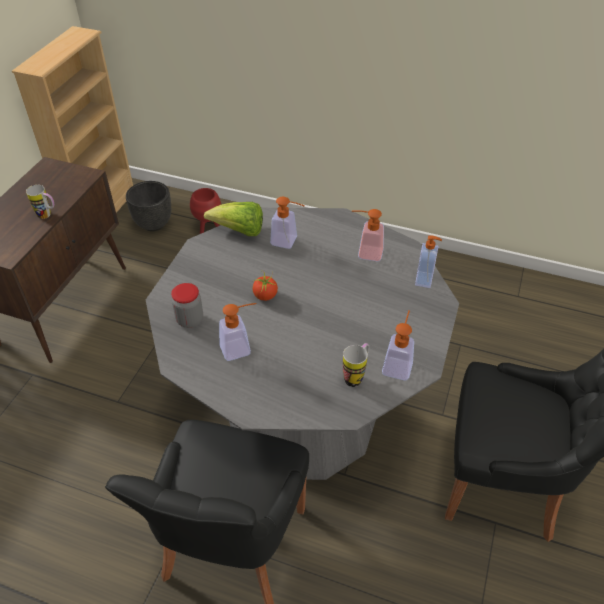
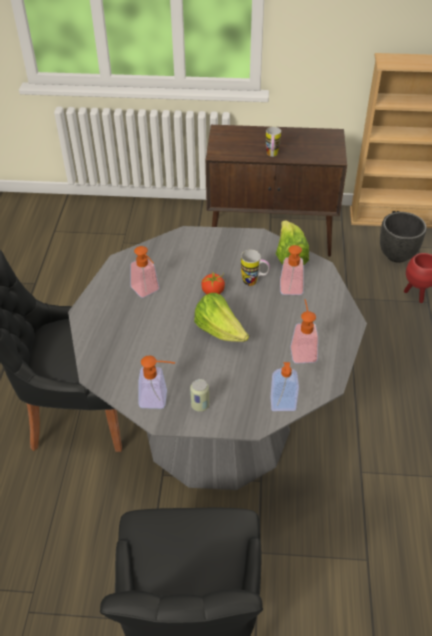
camera: 75 degrees right, 0 degrees up
jar [171,283,203,328] -> none
mug [343,343,369,387] -> mug moved to [241,250,270,286]
none -> can [190,379,209,412]
none -> lettuce [194,293,249,342]

